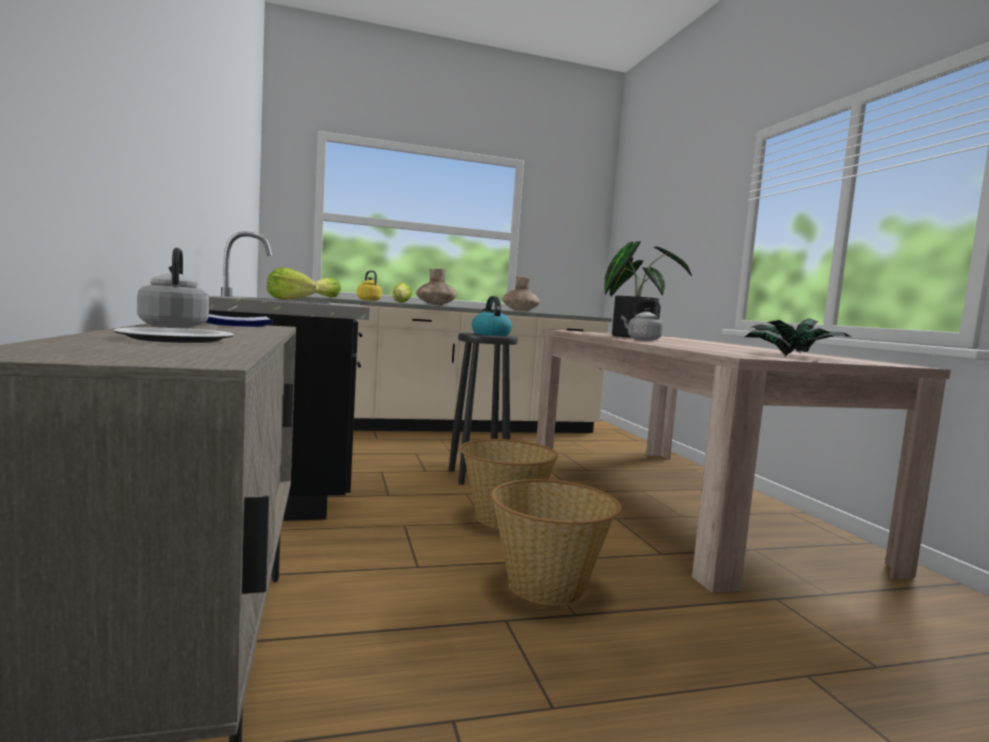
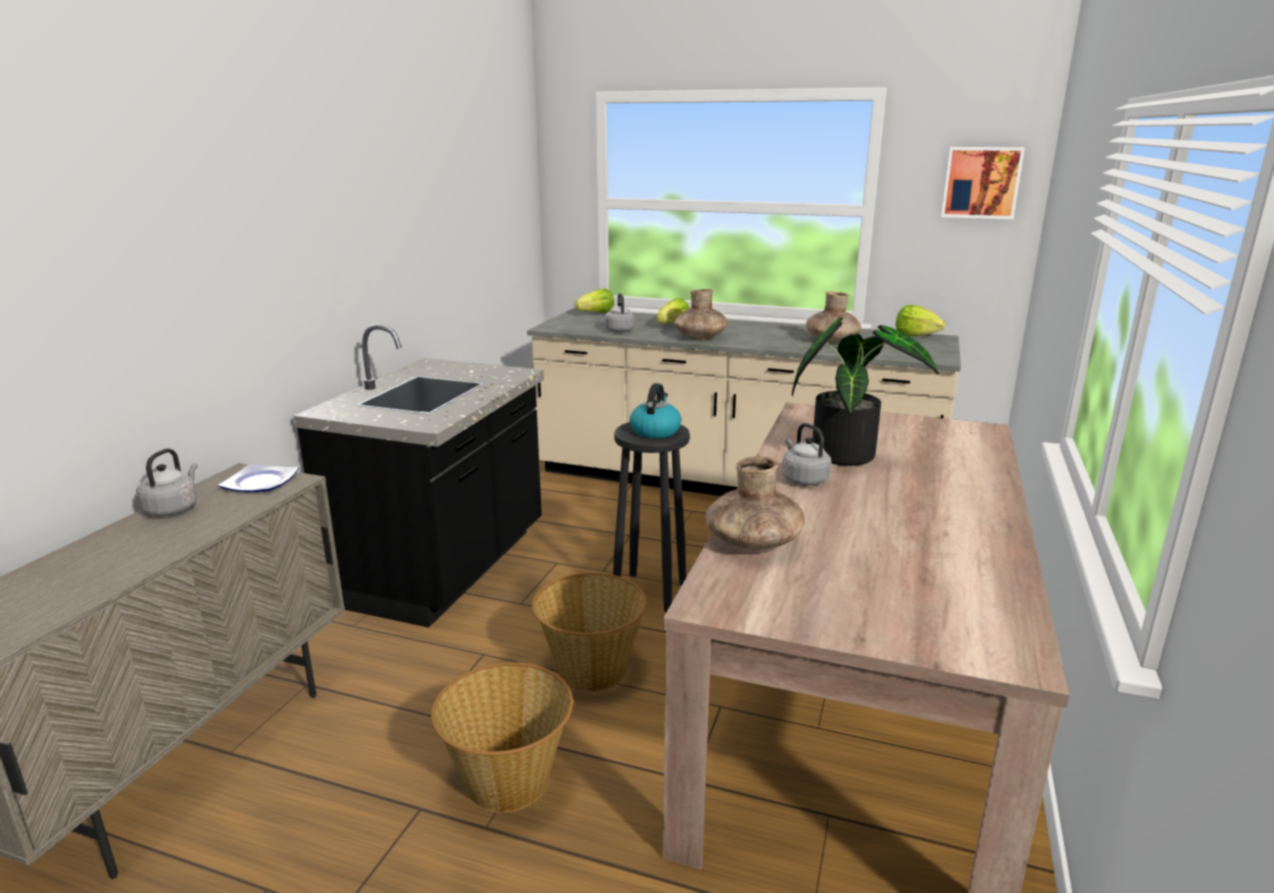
camera: 35 degrees right, 15 degrees up
plate [114,327,234,343] -> none
lettuce [267,268,319,300] -> lettuce moved to [896,305,945,336]
yellow kettle [357,271,382,301] -> grey kettle [605,293,634,332]
potted plant [745,318,852,355] -> none
none -> brown vase [705,456,805,550]
none -> picture [941,147,1025,219]

